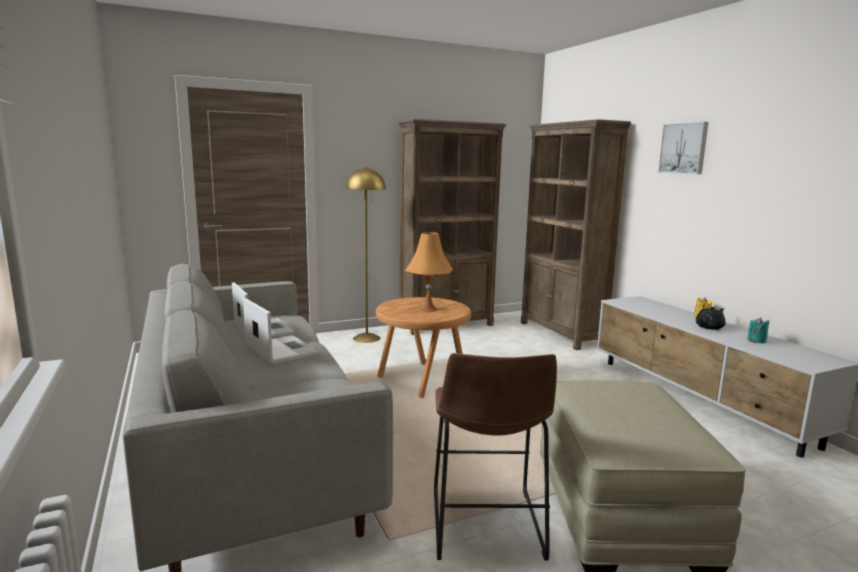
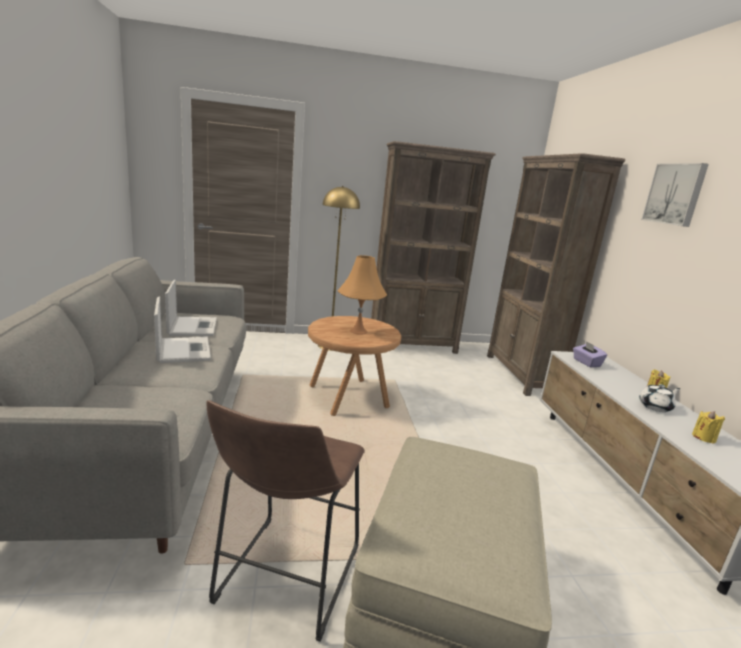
camera: 15 degrees right, 5 degrees up
black teapot [696,307,726,330] -> white teapot [639,384,680,412]
turquoise candle [747,317,769,343] -> yellow candle [692,411,725,443]
none -> purple tissue box [573,341,607,367]

